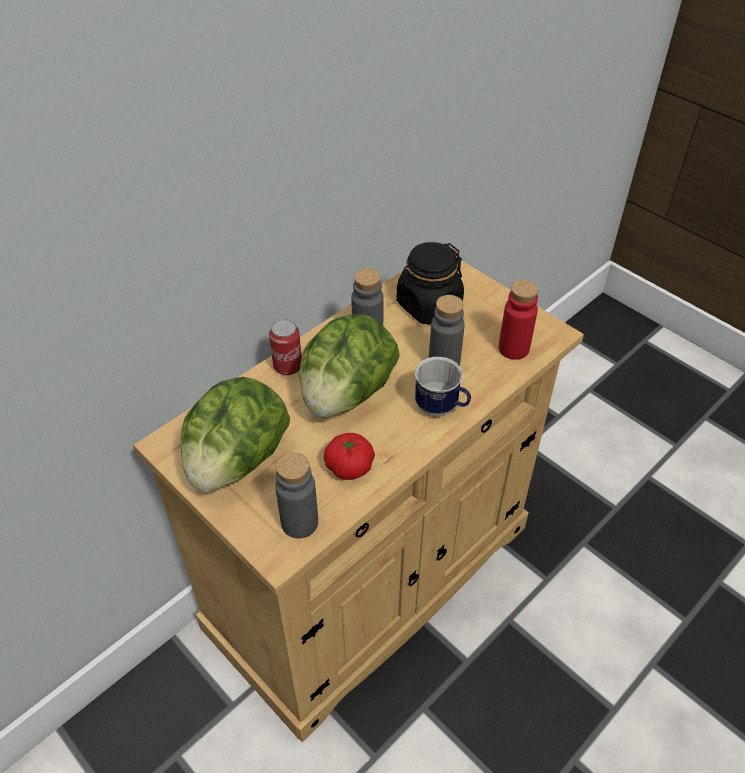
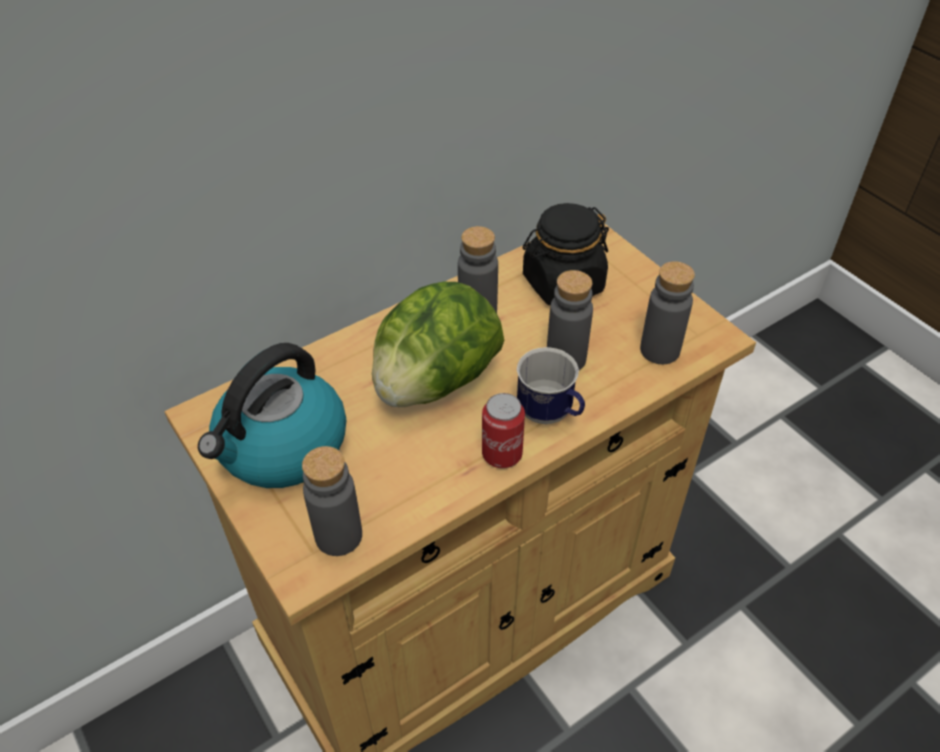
camera: 10 degrees right, 0 degrees up
lettuce [180,377,290,492] -> kettle [198,343,346,488]
can [269,319,302,375] -> can moved to [482,393,525,468]
tomato [324,433,375,480] -> none
red bottle [499,280,538,360] -> grey bottle [640,261,695,364]

